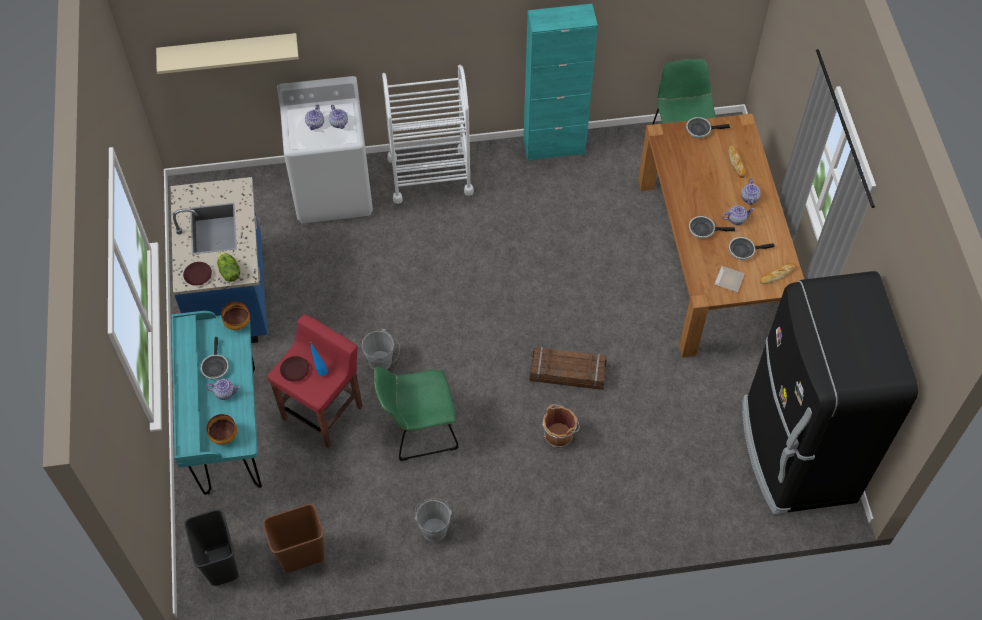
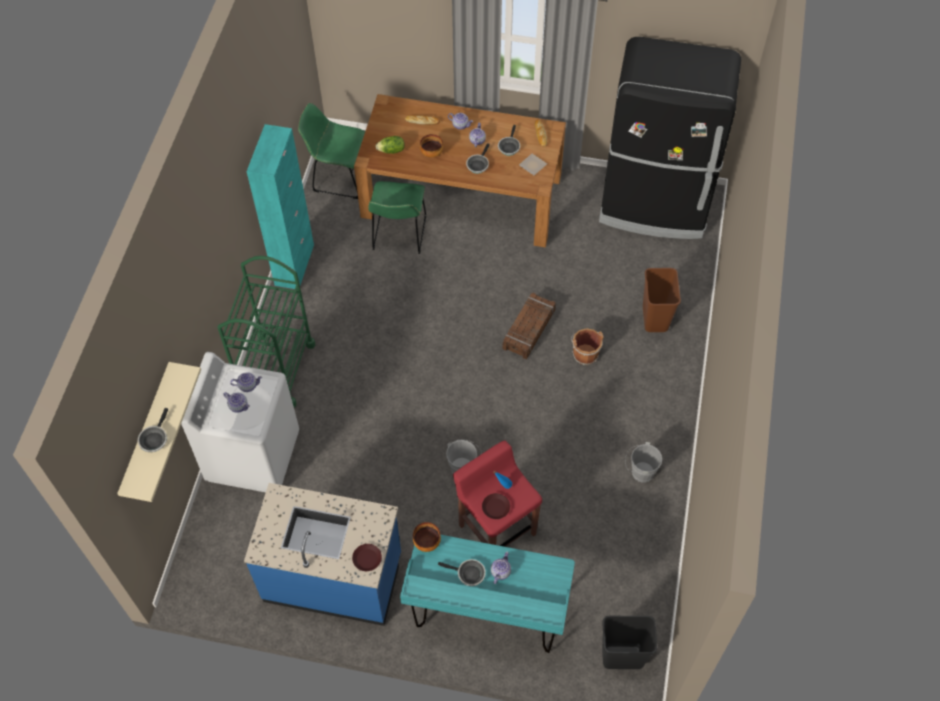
camera: 70 degrees left, 0 degrees up
bowl [207,414,237,445] -> bowl moved to [420,134,443,157]
lettuce [217,251,240,282] -> lettuce moved to [376,136,405,154]
brown trash can [263,504,324,573] -> brown trash can moved to [643,268,681,332]
green chair [374,367,459,461] -> green chair moved to [368,181,426,254]
white cart [382,65,474,204] -> green cart [218,256,315,408]
frying pan [686,117,730,138] -> frying pan moved to [138,408,168,452]

